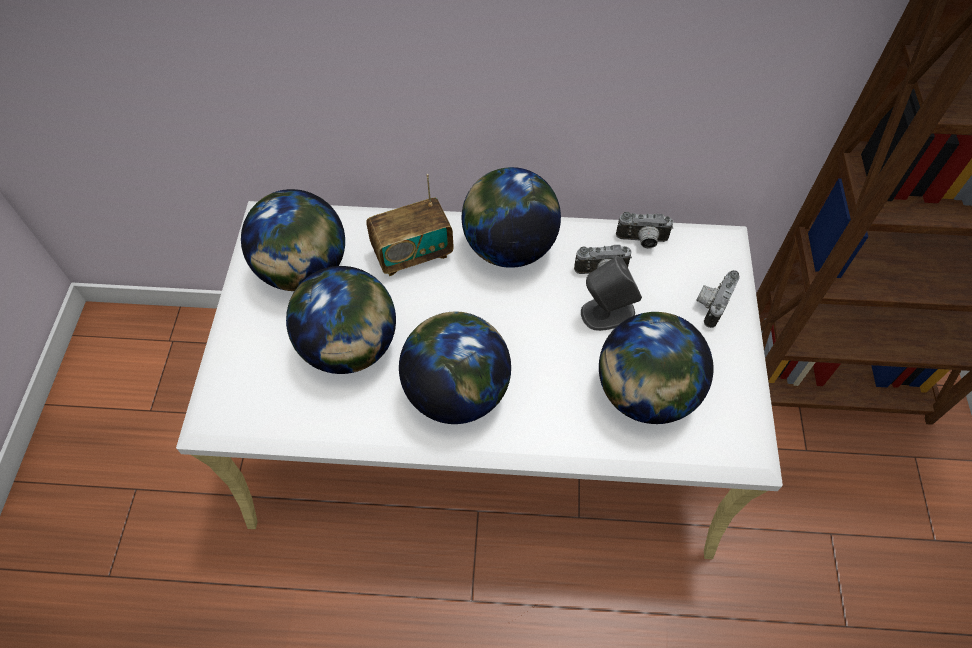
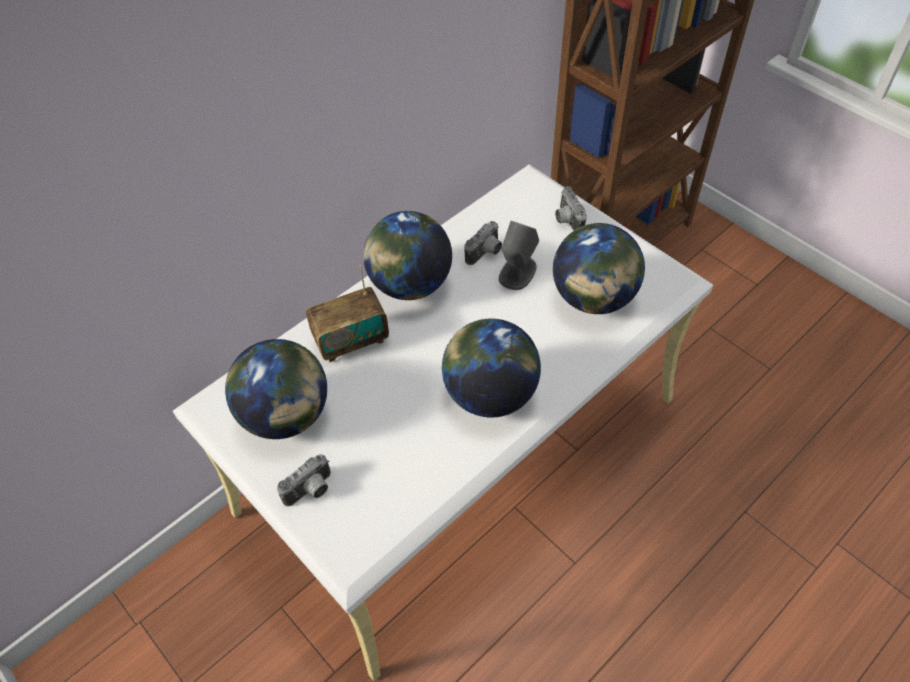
camera: 45 degrees left, 5 degrees down
globe [286,266,396,374] -> none
radio [366,174,454,276] -> radio turned 45 degrees clockwise [306,265,389,362]
camera [616,212,674,249] -> camera moved to [277,454,331,507]

